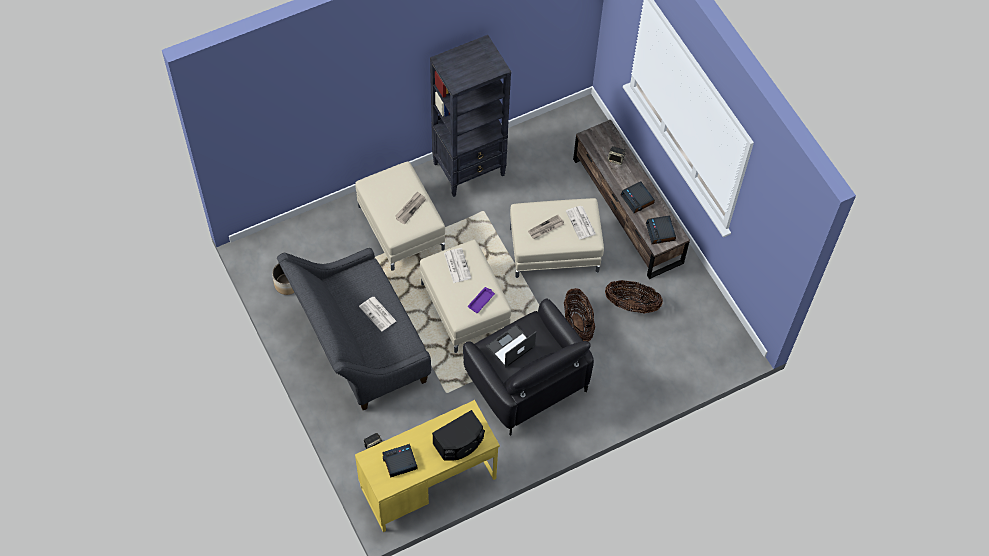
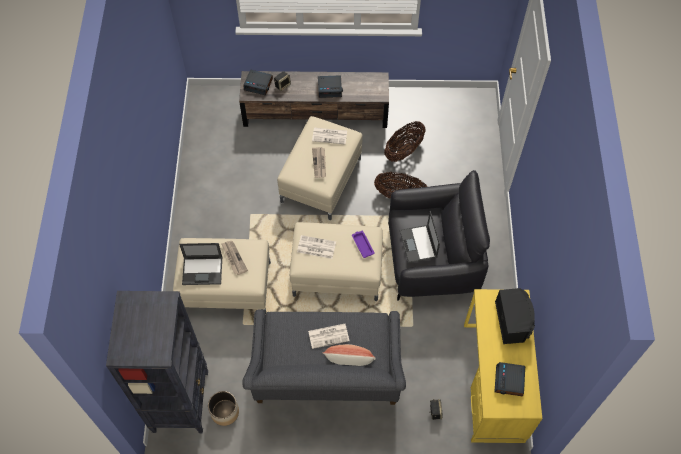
camera: 60 degrees left, 0 degrees up
black bookcase [430,35,511,197] -> black bookcase moved to [106,291,208,434]
alarm clock [646,216,676,244] -> alarm clock moved to [244,69,273,95]
none -> laptop [179,243,222,285]
none -> pillow [322,344,376,366]

